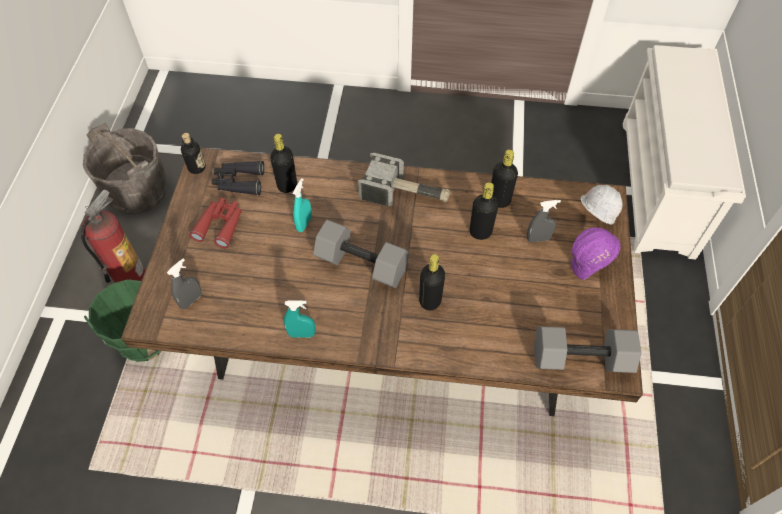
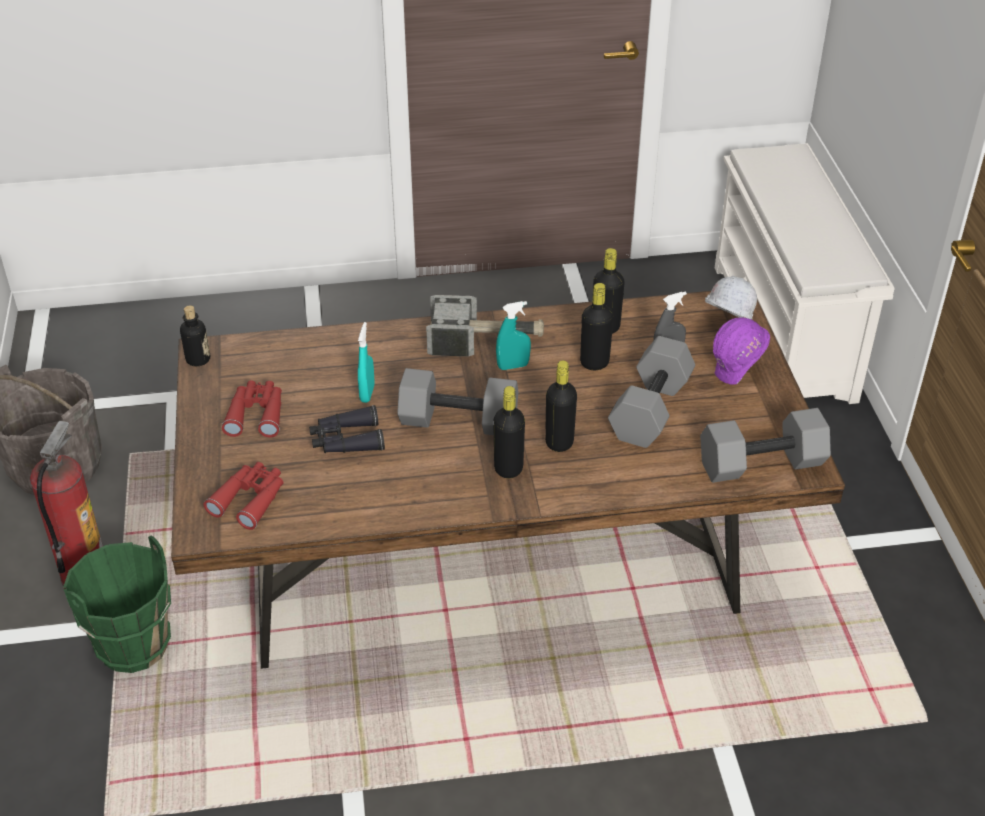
camera: 15 degrees left, 15 degrees down
grey spray bottle [167,259,201,309] -> red binoculars [204,462,284,530]
black binoculars [212,161,264,196] -> black binoculars moved to [309,405,385,453]
black bottle [270,134,297,193] -> black bottle moved to [493,386,525,478]
turquoise spray bottle [284,300,316,338] -> turquoise spray bottle moved to [496,301,531,370]
none -> grey dumbbell [608,336,695,448]

